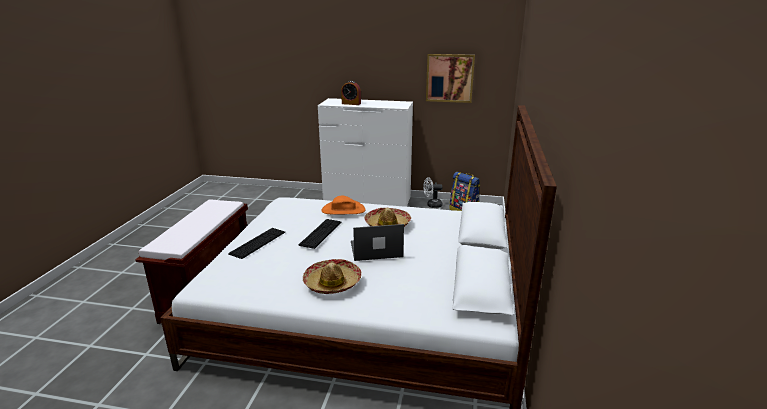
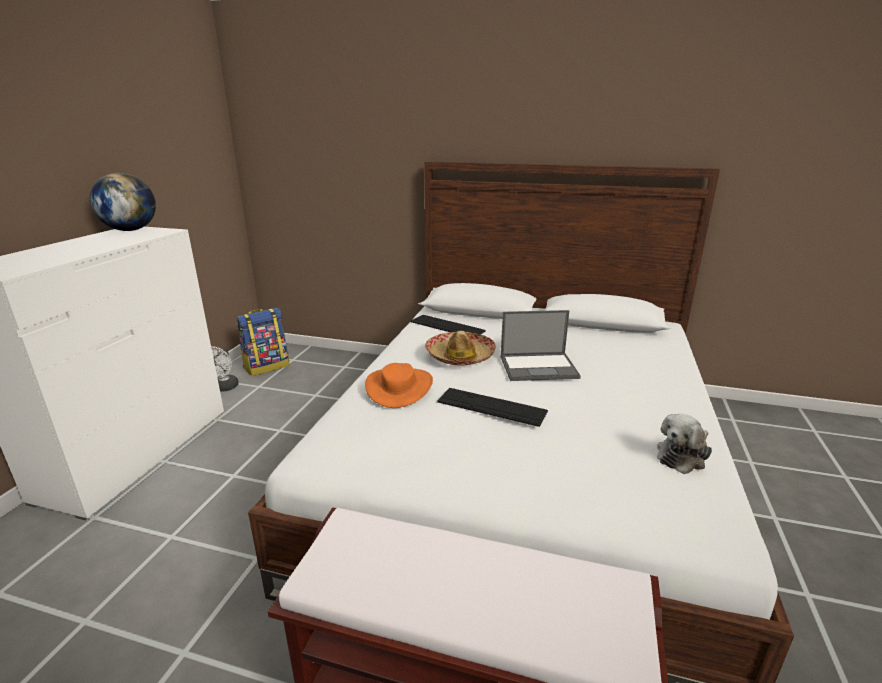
camera: 85 degrees left, 0 degrees up
keyboard [228,228,285,259] -> keyboard moved to [411,315,486,334]
hat [303,259,361,294] -> none
alarm clock [341,81,361,105] -> none
laptop [351,224,404,261] -> laptop turned 90 degrees counterclockwise [501,310,581,381]
picture [426,54,475,103] -> none
none -> globe [90,173,156,231]
none -> plush toy [657,414,712,474]

